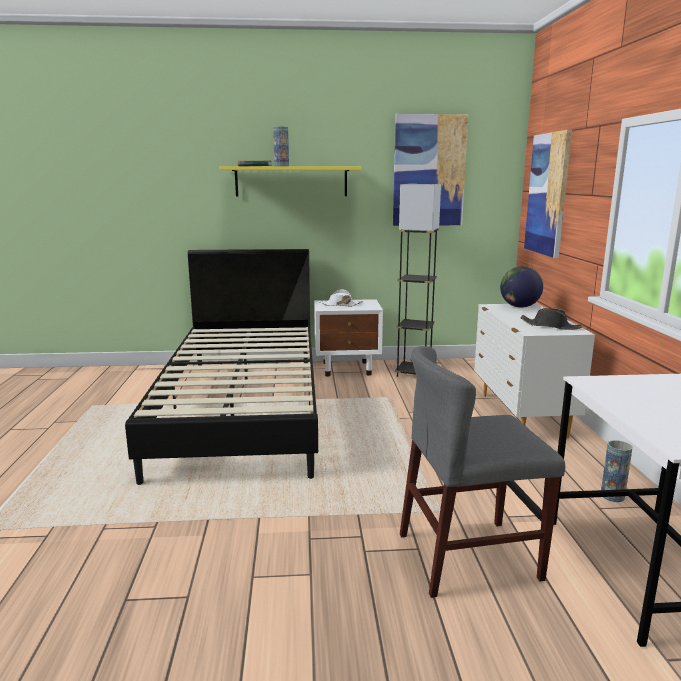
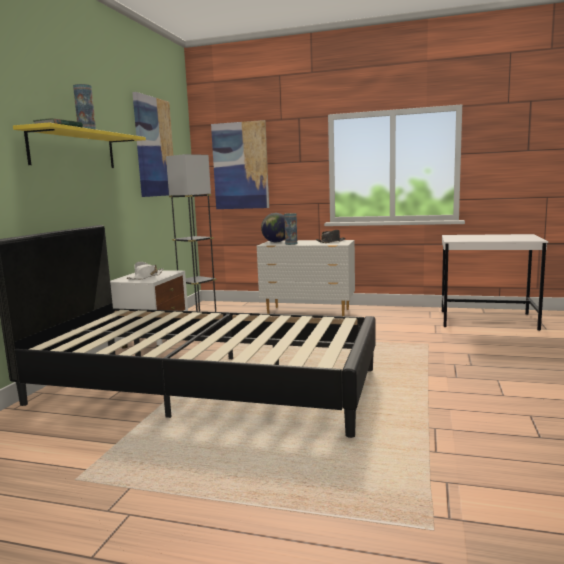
camera: 70 degrees left, 5 degrees down
grey chair [400,346,565,598] -> none
vase [601,440,633,502] -> vase moved to [284,213,297,245]

